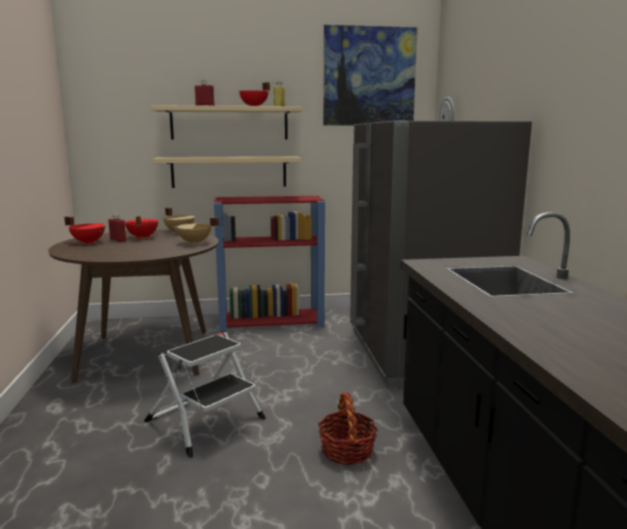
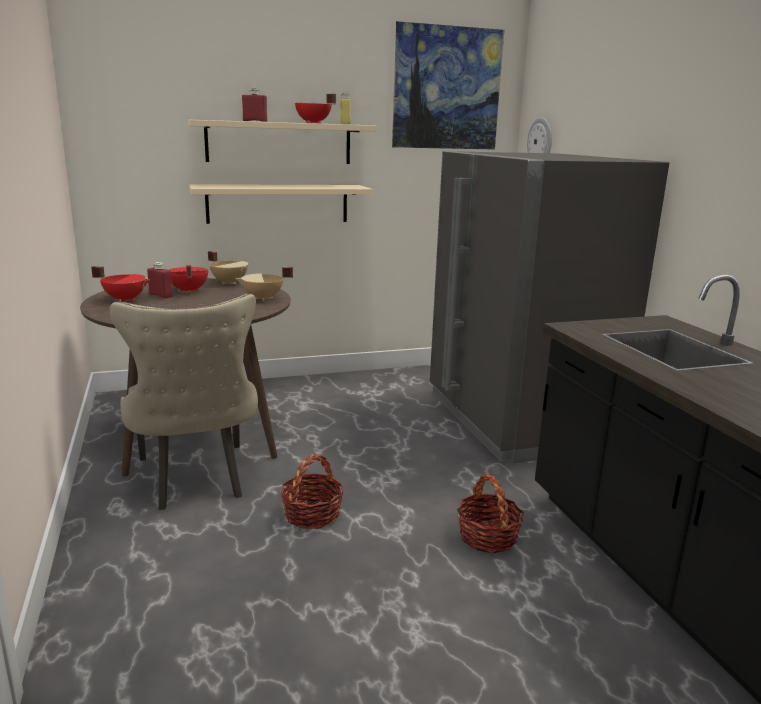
camera: 10 degrees left, 5 degrees up
step ladder [144,330,266,458] -> basket [281,454,344,529]
red bookcase [214,196,325,332] -> none
none -> beige chair [110,294,258,510]

